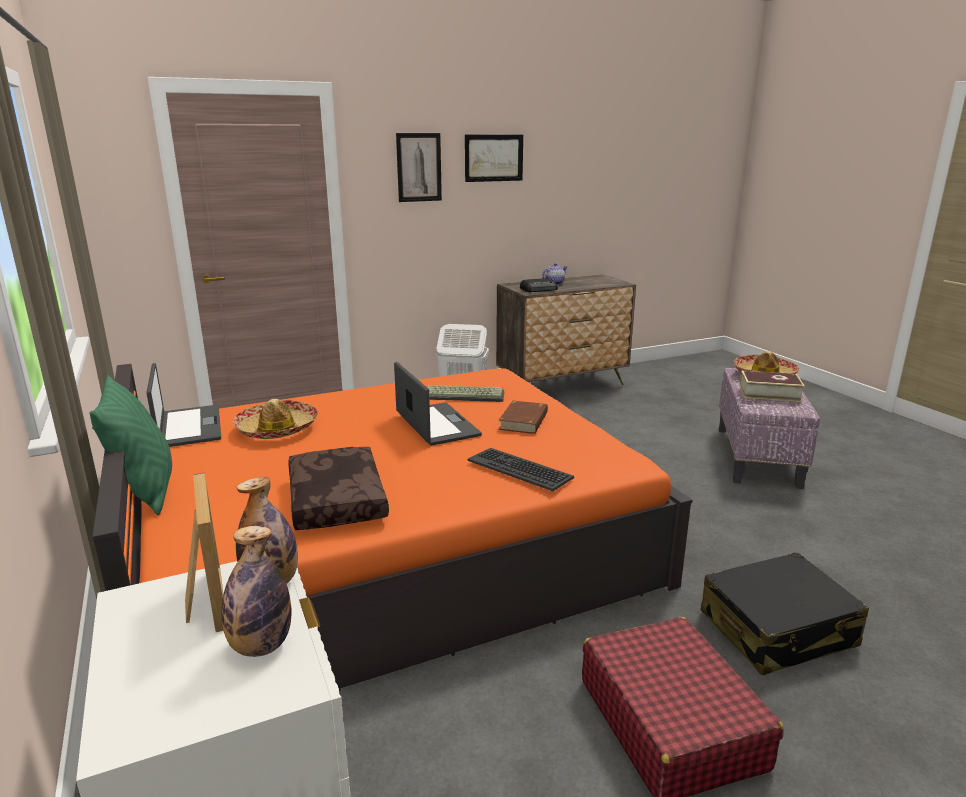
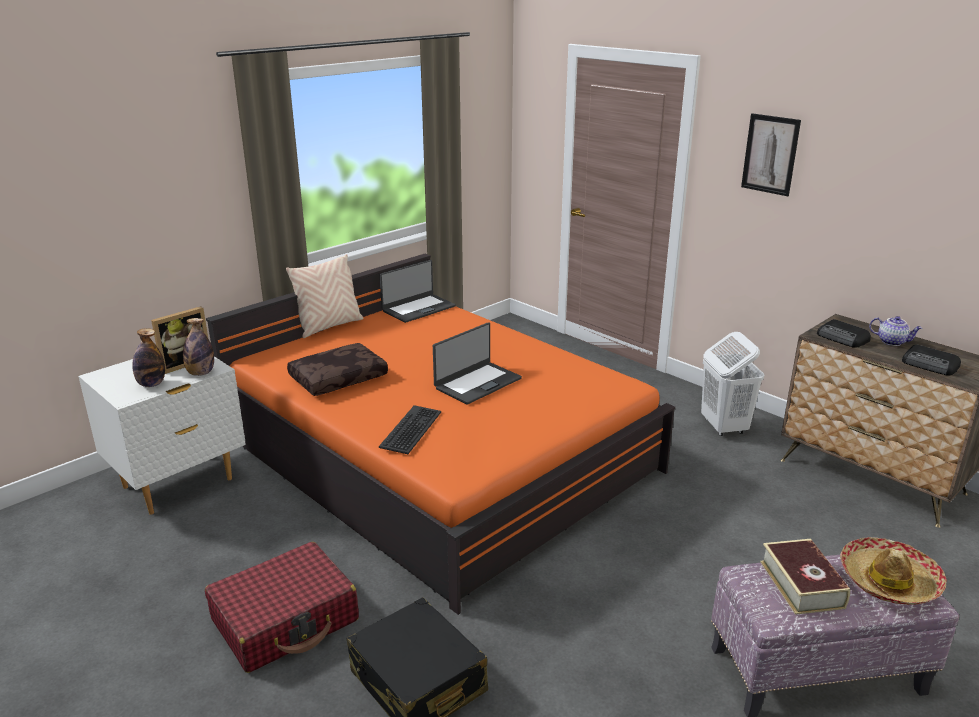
camera: 70 degrees right, 5 degrees up
green pillow [90,375,172,515] -> beige pillow [286,254,363,338]
hat [233,399,318,439] -> none
keyboard [428,385,505,402] -> none
picture [465,135,523,182] -> none
brown book [499,401,548,434] -> none
none -> radio [902,345,961,376]

